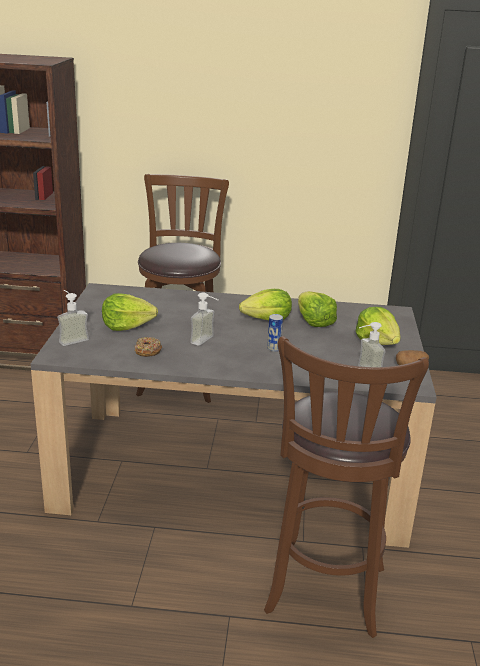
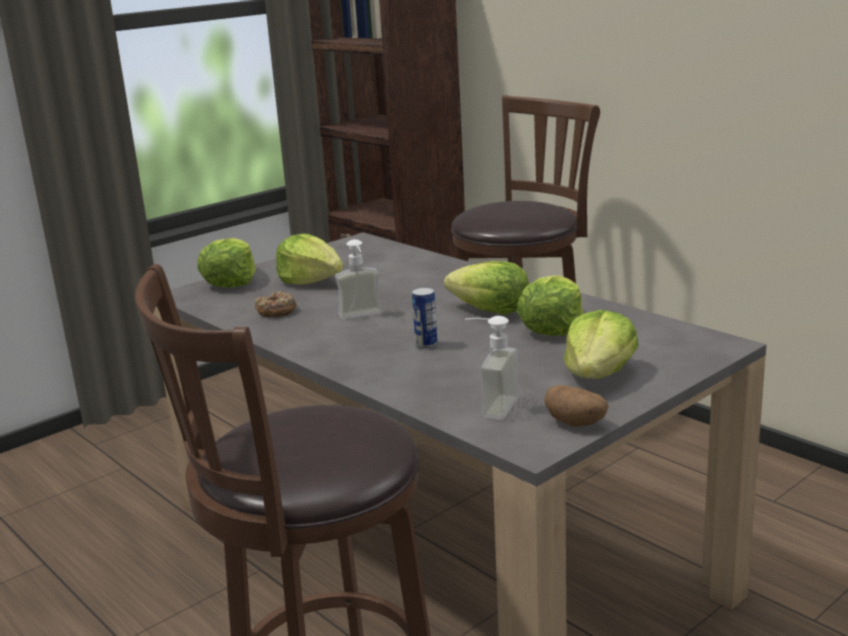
camera: 45 degrees right, 5 degrees down
soap dispenser [57,290,89,346] -> lettuce [197,238,256,288]

